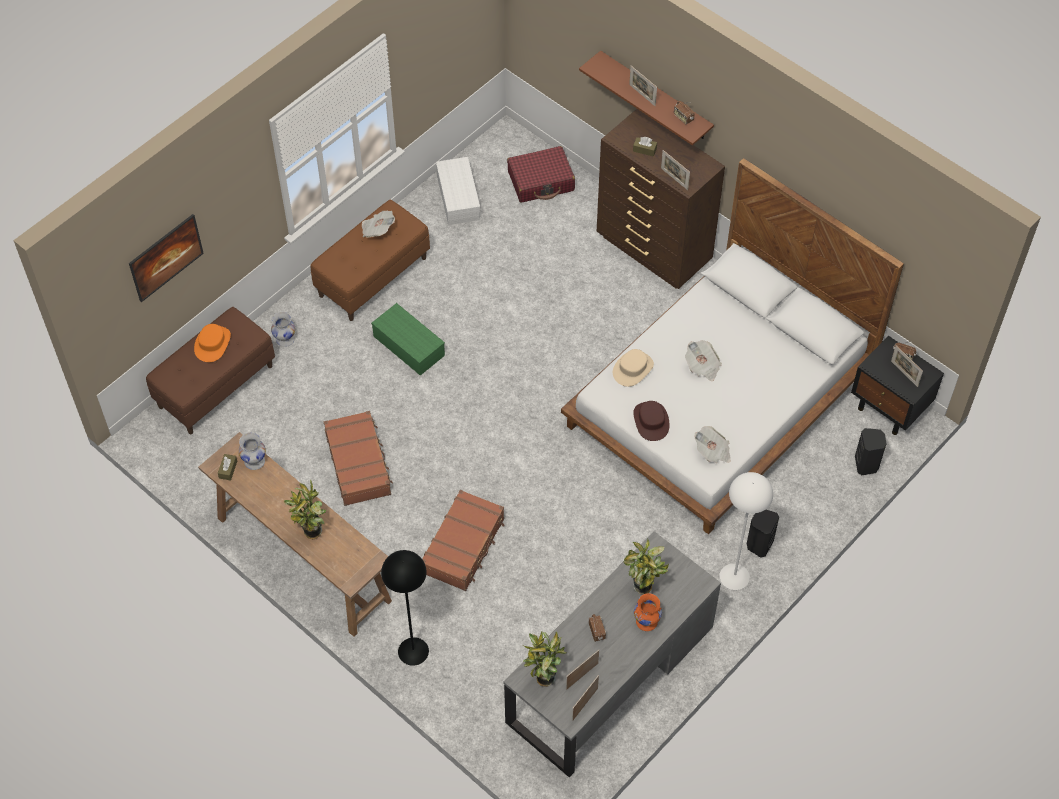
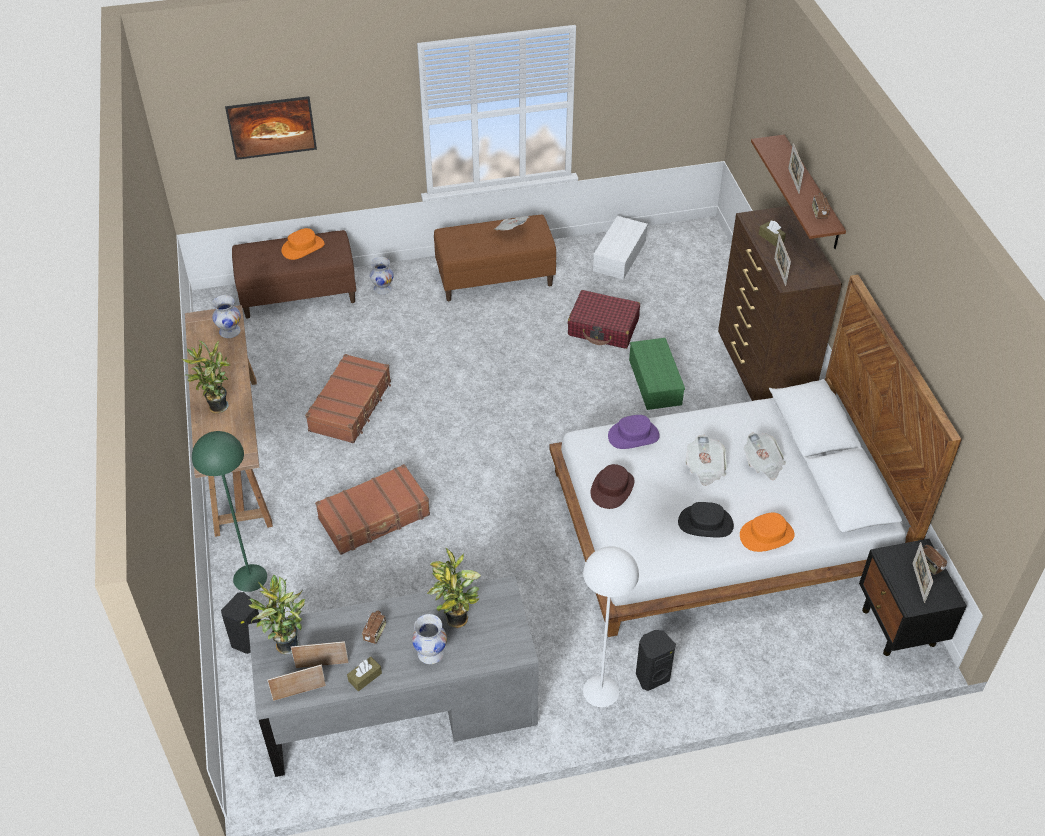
camera: 35 degrees right, 10 degrees down
brown tissue box [218,454,237,481] -> brown tissue box moved to [347,657,382,691]
green storage box [371,303,445,376] -> green storage box moved to [629,338,685,410]
black floor lamp [381,550,429,666] -> green floor lamp [192,431,267,592]
red suitcase [507,146,575,203] -> red suitcase moved to [568,290,640,349]
beige hat [613,349,654,387] -> purple hat [608,415,660,449]
orange vase [634,593,662,631] -> white vase [412,614,447,664]
newspaper [694,426,731,463] -> newspaper moved to [744,432,786,480]
black speaker [855,428,887,475] -> black speaker moved to [221,592,261,654]
none -> black hat [678,502,734,537]
none -> orange hat [740,512,795,552]

